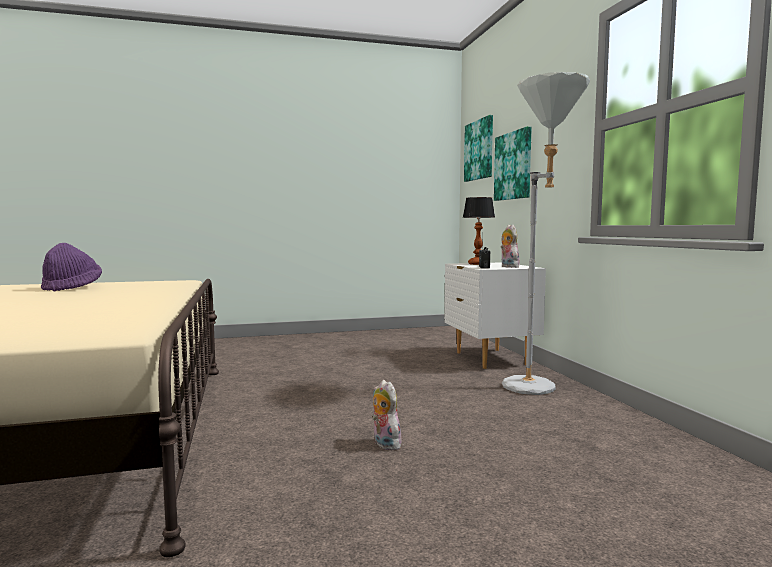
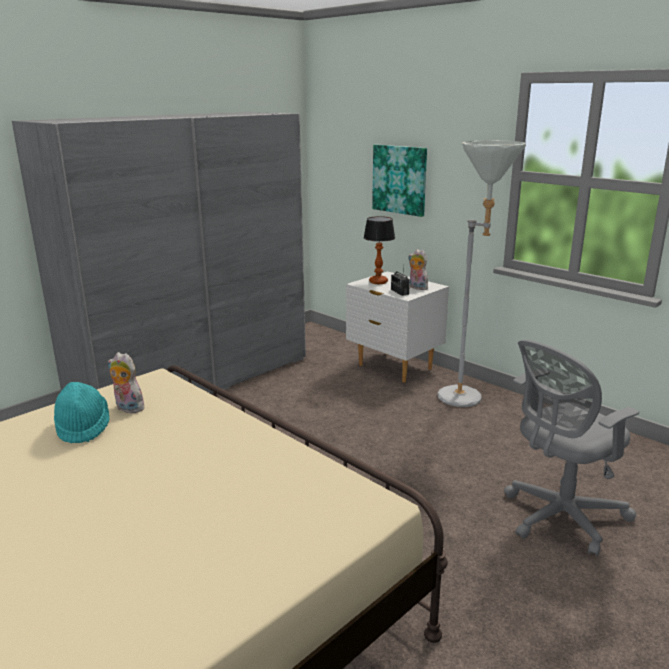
camera: 30 degrees left, 15 degrees up
purple hat [41,243,102,292] -> turquoise hat [54,382,109,443]
plush toy [372,380,401,450] -> plush toy moved to [108,352,144,413]
picture [464,115,493,182] -> none
none -> grey wardrobe [12,112,306,394]
none -> grey office chair [504,340,639,557]

